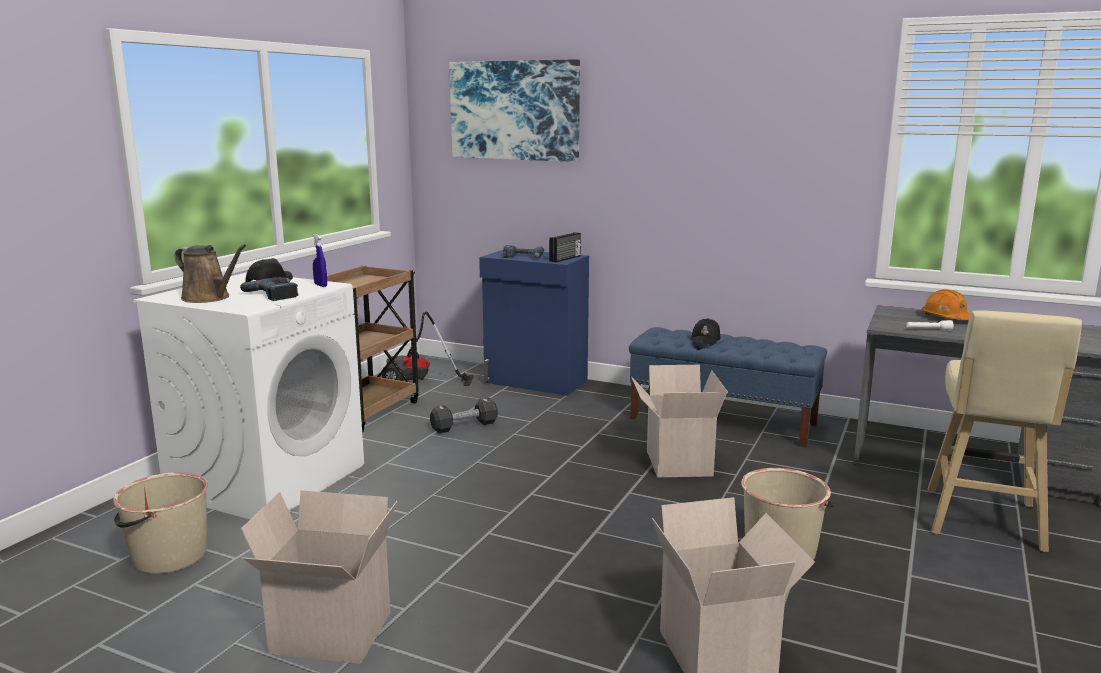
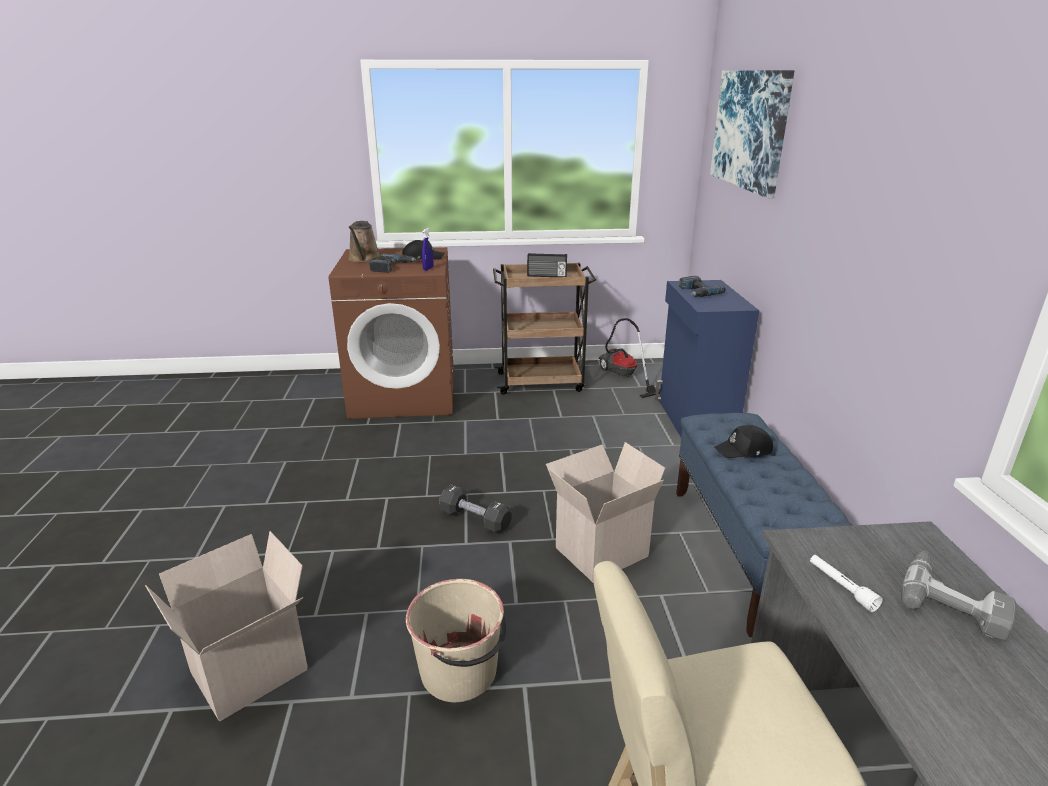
camera: 60 degrees right, 10 degrees up
beige bucket [113,472,208,574] -> none
white washing machine [133,272,364,519] -> brown washing machine [328,247,454,419]
cardboard box [241,490,397,664] -> none
black dumbbell [430,397,498,433] -> black dumbbell moved to [439,484,512,534]
radio [549,232,581,262] -> radio moved to [527,253,567,277]
orange hard hat [922,289,971,320] -> power drill [901,551,1016,642]

